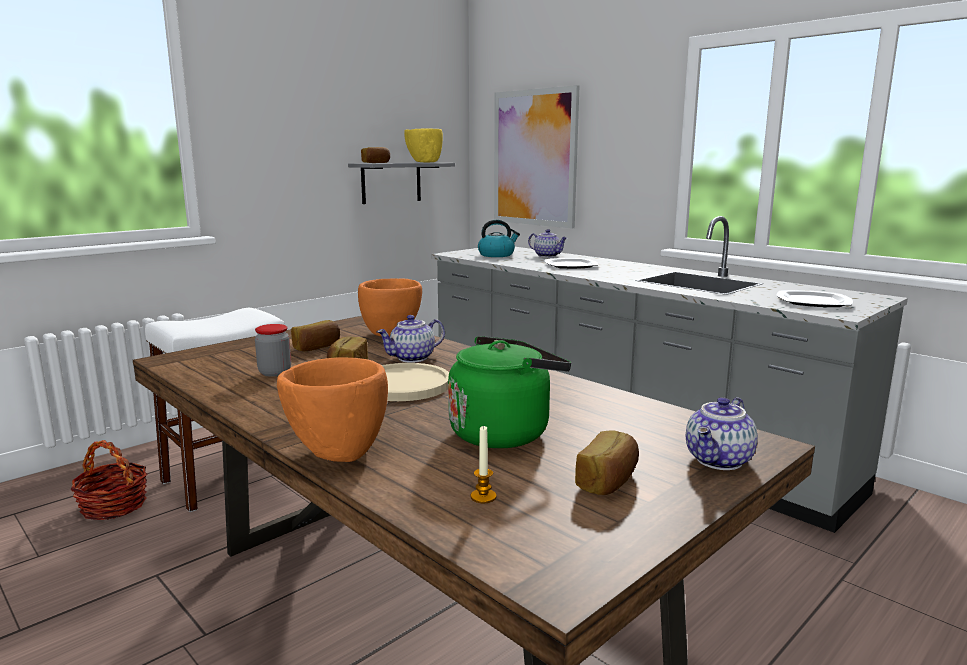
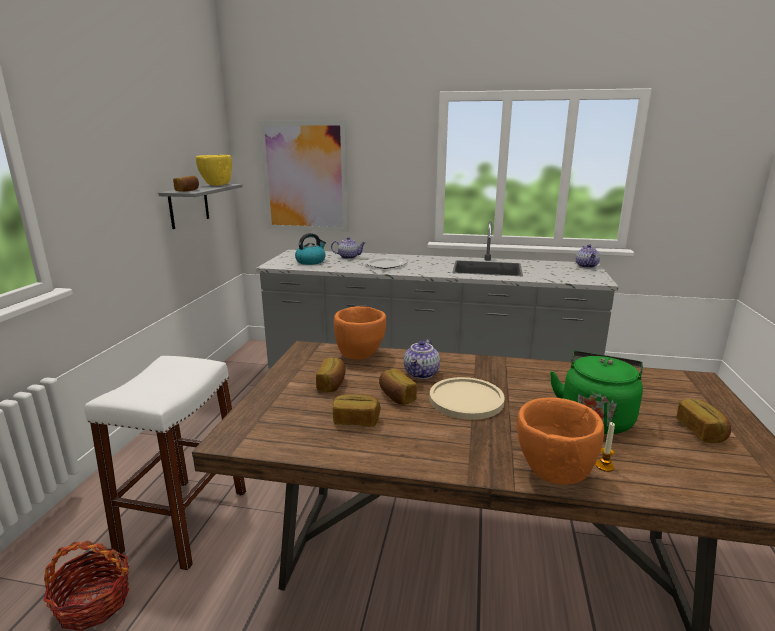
camera: 35 degrees left, 5 degrees up
jar [255,324,291,377] -> bread [333,394,381,427]
candle [471,425,497,503] -> candle moved to [596,422,615,472]
teapot [686,397,758,470] -> teapot moved to [576,244,600,268]
plate [776,290,853,307] -> none

